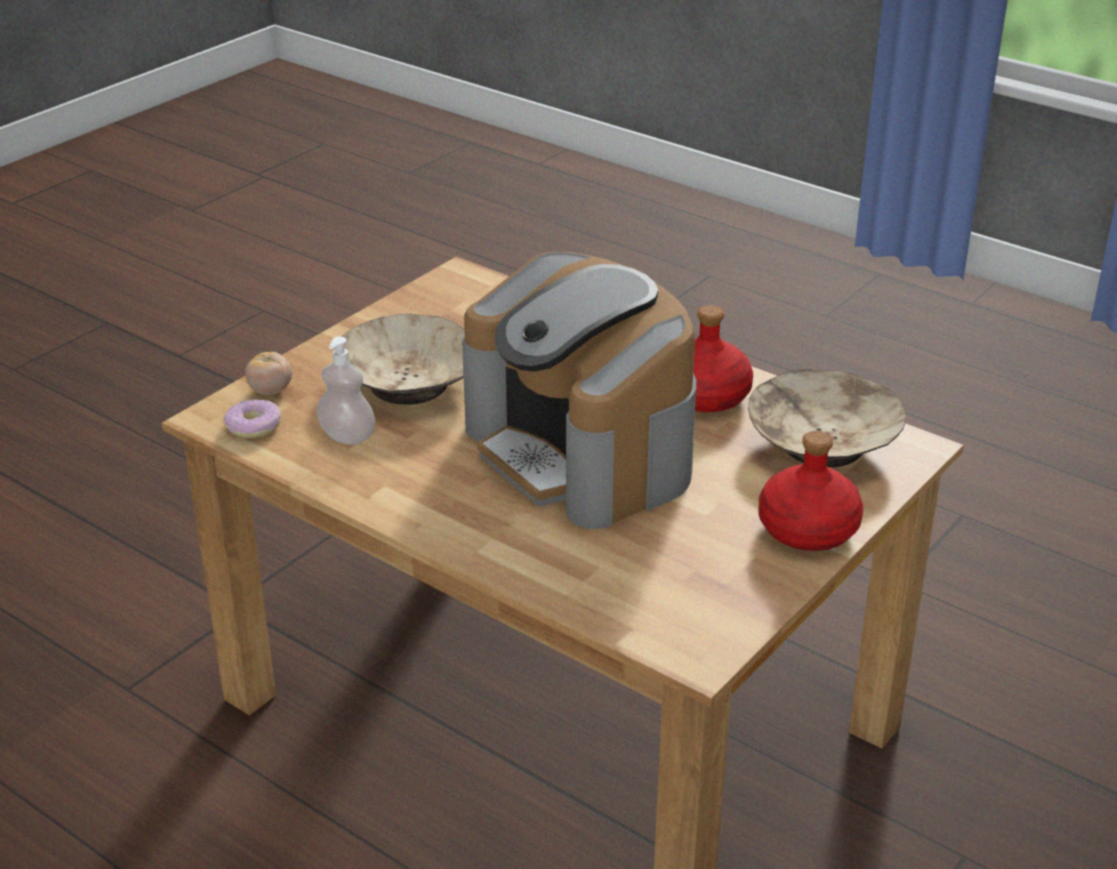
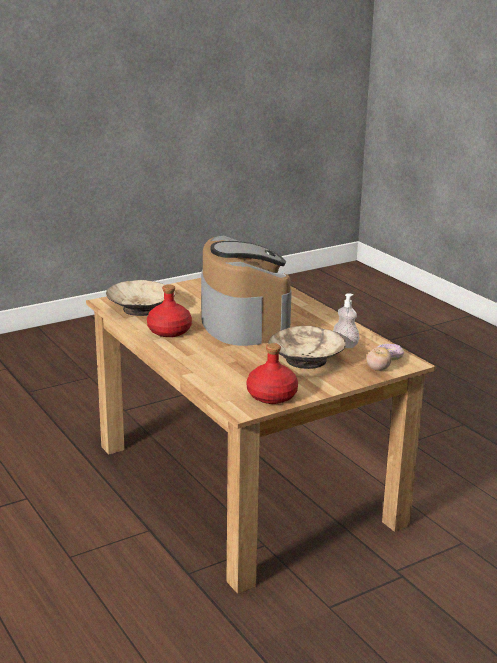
camera: 160 degrees left, 10 degrees down
red bottle [758,431,863,551] -> red bottle moved to [247,343,298,404]

